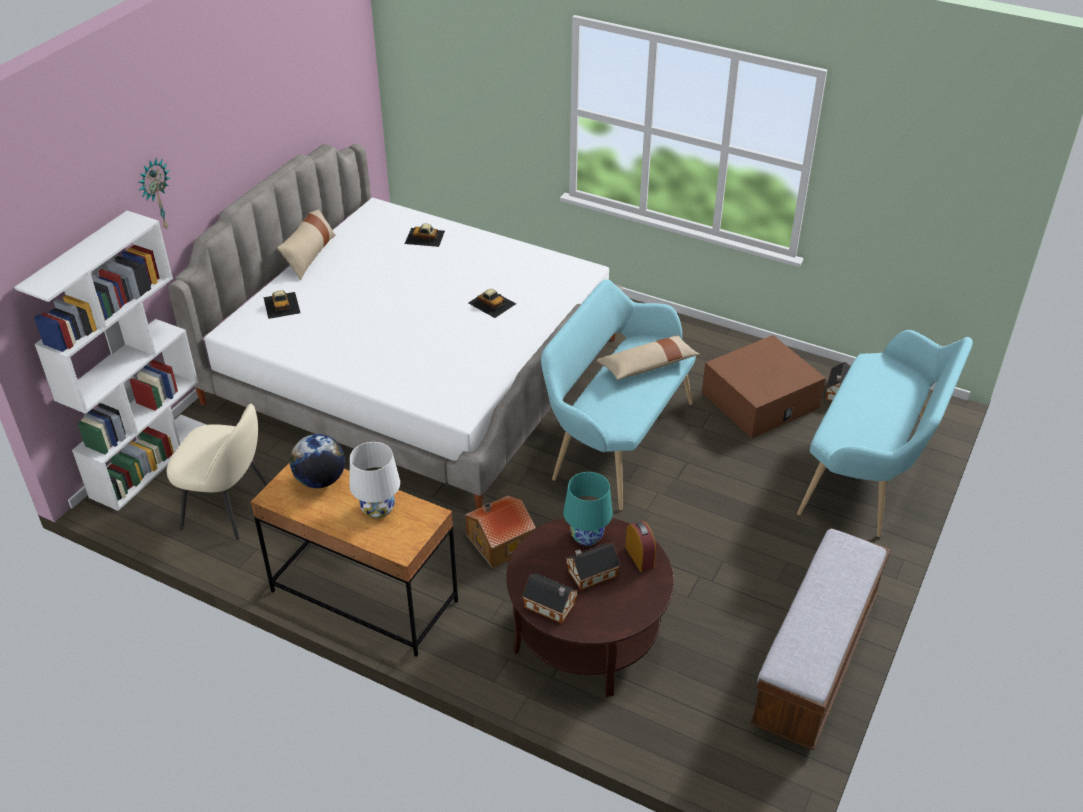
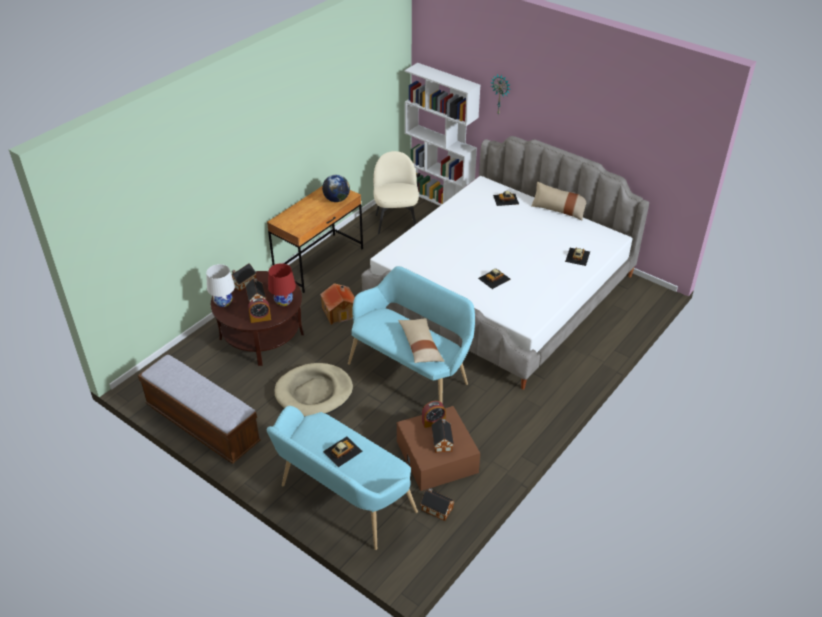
camera: 100 degrees right, 0 degrees up
beige chair [167,404,268,540] -> beige chair turned 150 degrees clockwise [373,151,419,234]
white table lamp [350,442,400,519] -> white table lamp moved to [206,264,235,307]
turquoise table lamp [563,472,613,546] -> red table lamp [268,263,296,306]
none -> beige dog bed [275,363,353,417]
none -> toy car [323,437,363,467]
none -> alarm clock [422,401,446,428]
none -> toy house [431,418,454,453]

